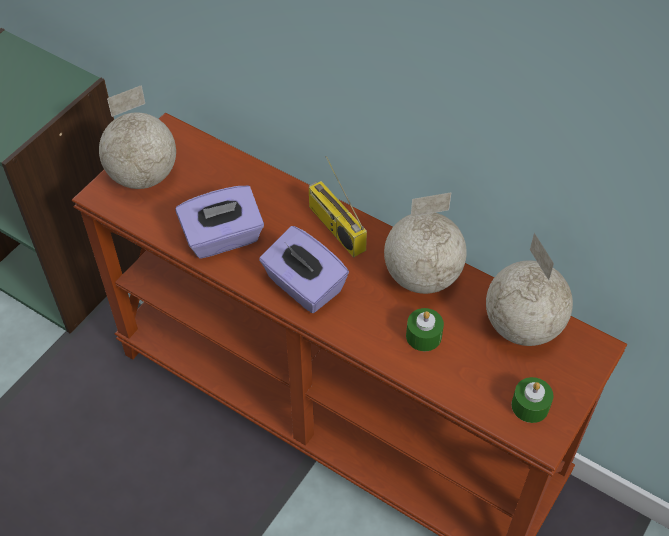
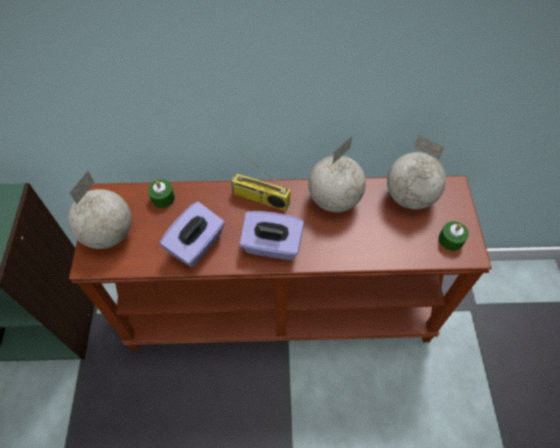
camera: 35 degrees left, 5 degrees up
green candle [406,308,444,351] -> green candle moved to [148,179,175,208]

